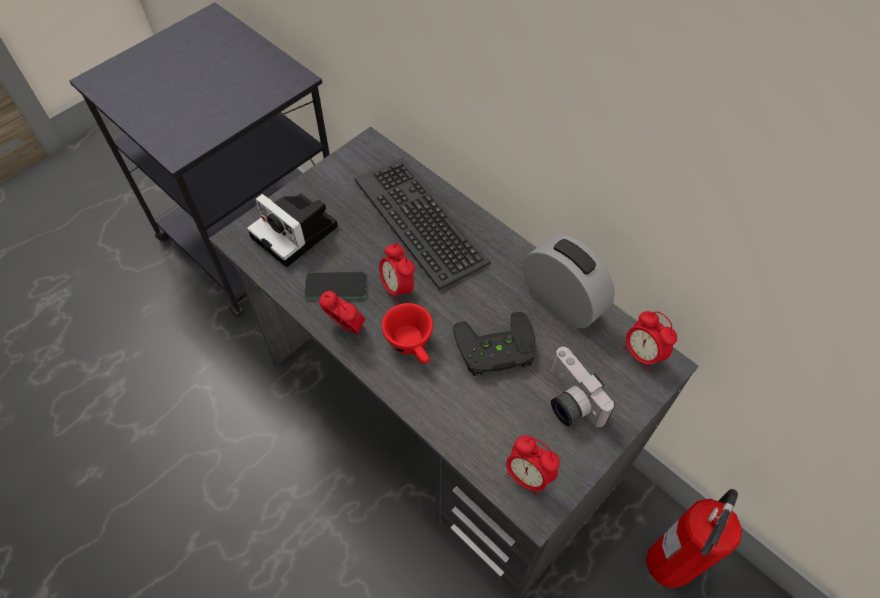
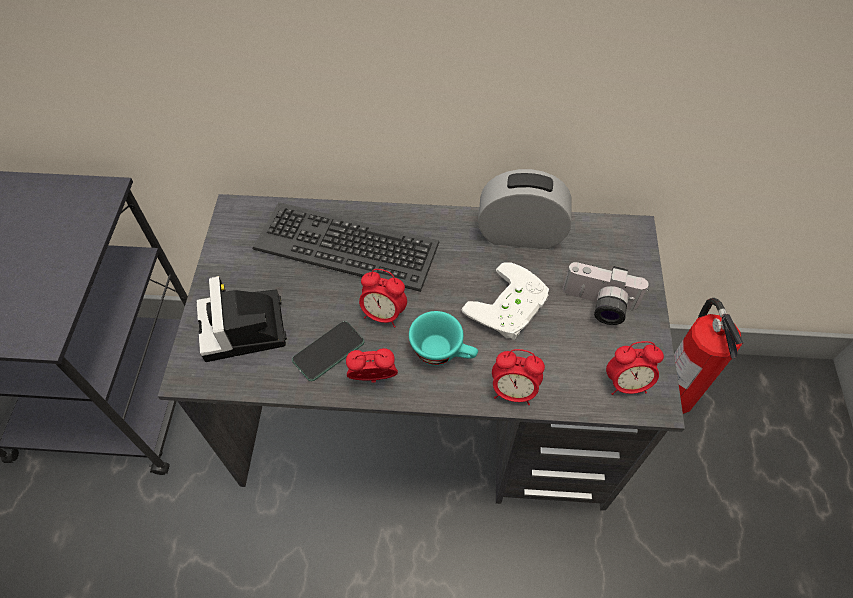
camera: 40 degrees left, 0 degrees up
camera [247,193,338,267] -> camera turned 75 degrees clockwise [196,276,287,362]
red cup [382,303,433,364] -> turquoise cup [409,311,478,366]
black game controller [453,312,535,376] -> white game controller [462,262,549,340]
alarm clock [623,311,677,371] -> alarm clock moved to [492,349,545,405]

